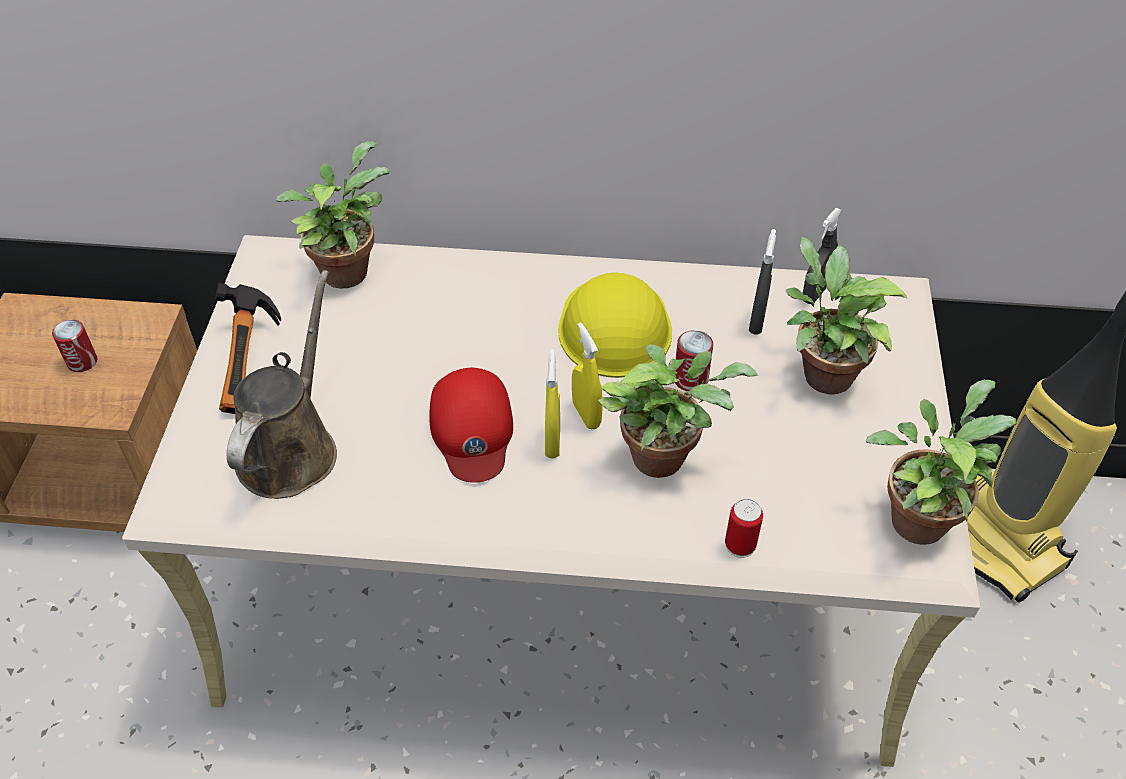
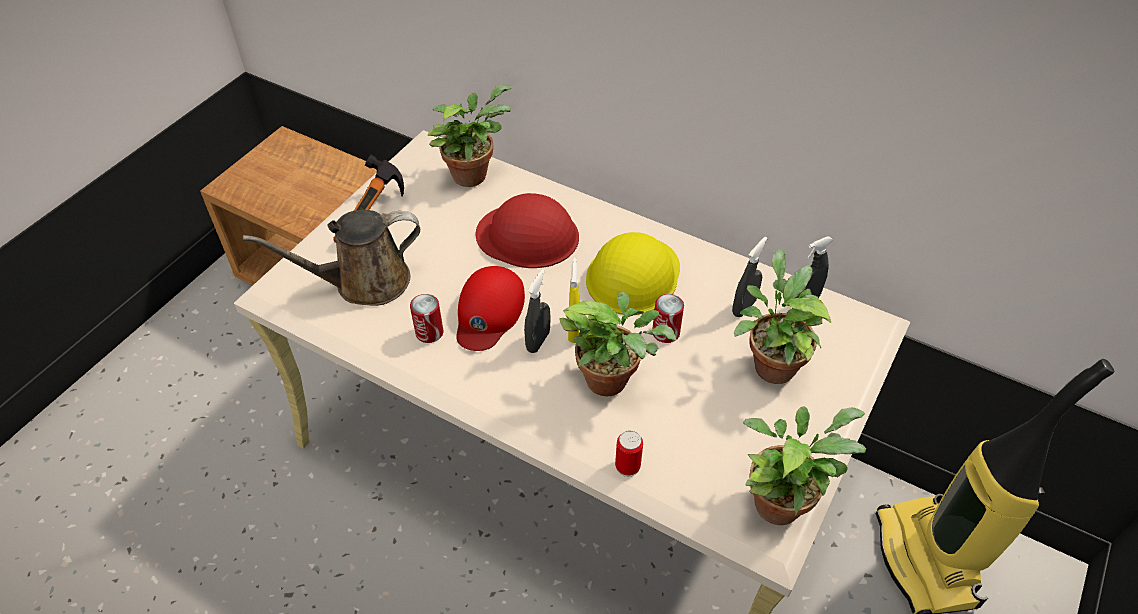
camera: 25 degrees right, 0 degrees up
can [52,320,97,372] -> can moved to [410,294,443,343]
brown watering can [227,270,337,499] -> brown watering can turned 150 degrees counterclockwise [243,210,420,306]
yellow spray bottle [545,349,560,459] -> grey spray bottle [524,269,550,353]
none -> red hard hat [476,193,579,268]

